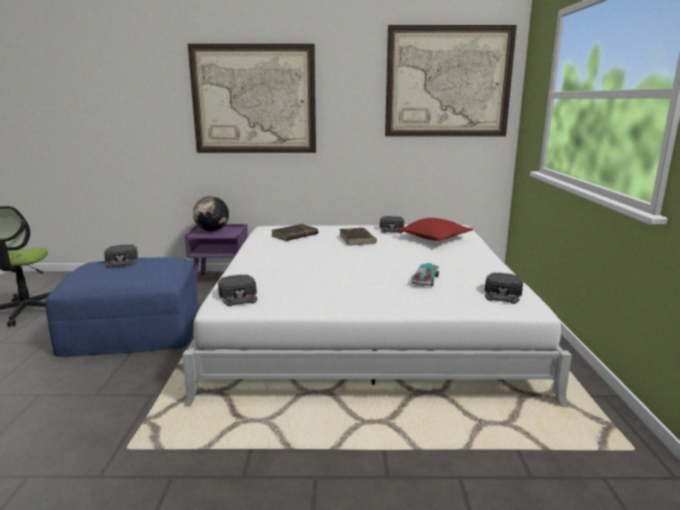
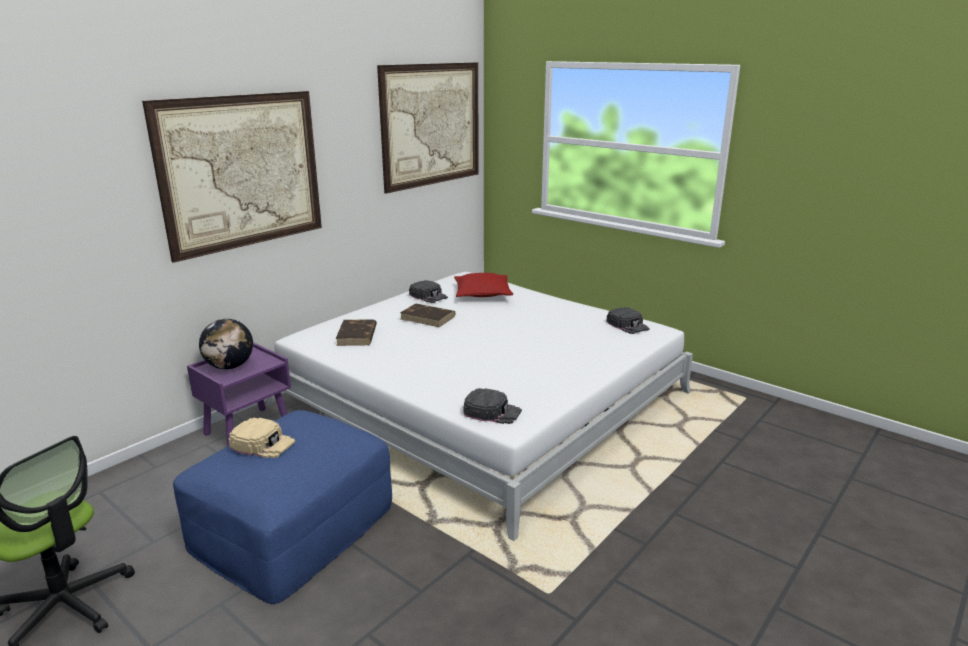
camera: 50 degrees left, 5 degrees up
black cap [104,244,138,268] -> beige cap [228,417,295,458]
toy car [412,263,439,286] -> none

